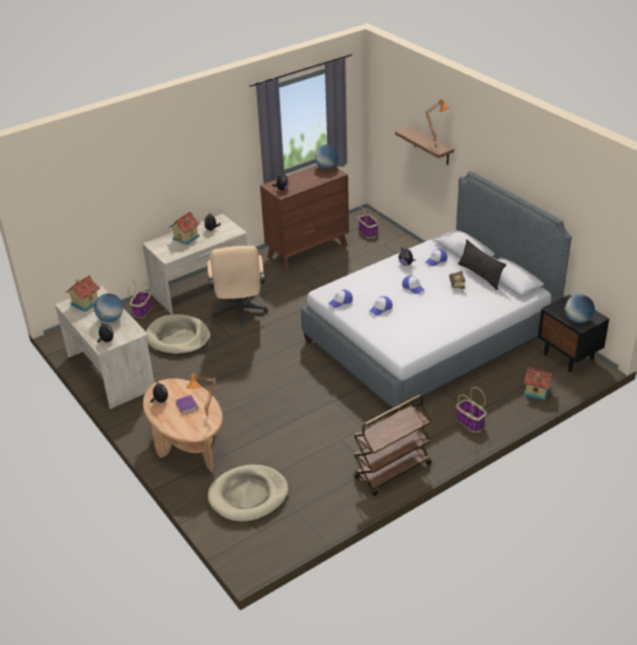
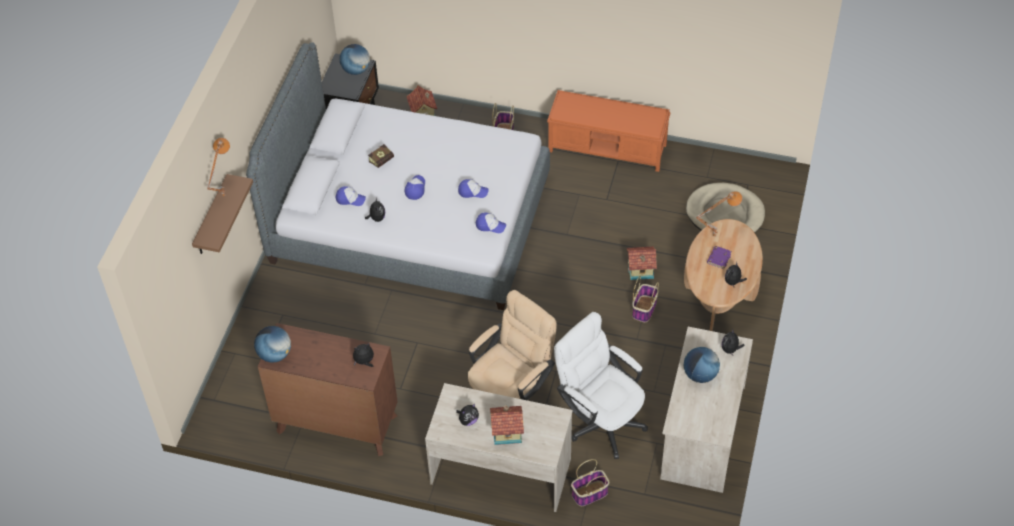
camera: 130 degrees left, 15 degrees up
toy house [66,275,100,312] -> toy house moved to [626,246,657,280]
beige dog bed [146,314,210,355] -> white office chair [554,312,648,459]
brown cart [354,395,432,496] -> orange bench [547,90,671,172]
basket [358,203,378,238] -> basket moved to [632,276,659,322]
pillow [458,240,506,290] -> none

